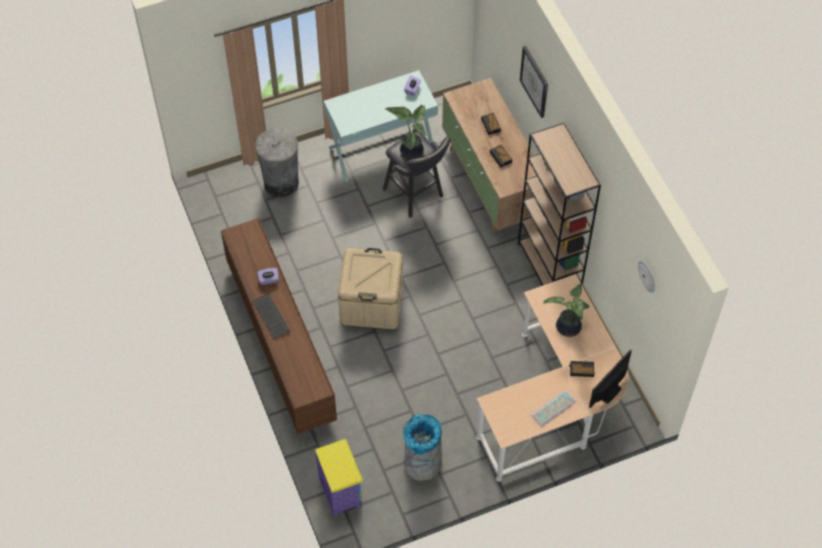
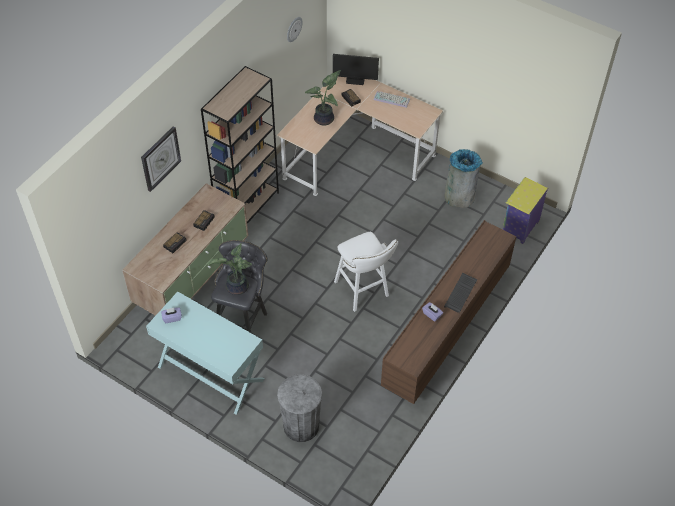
camera: 125 degrees left, 5 degrees down
beige storage box [338,248,403,330] -> white stool [334,232,398,312]

